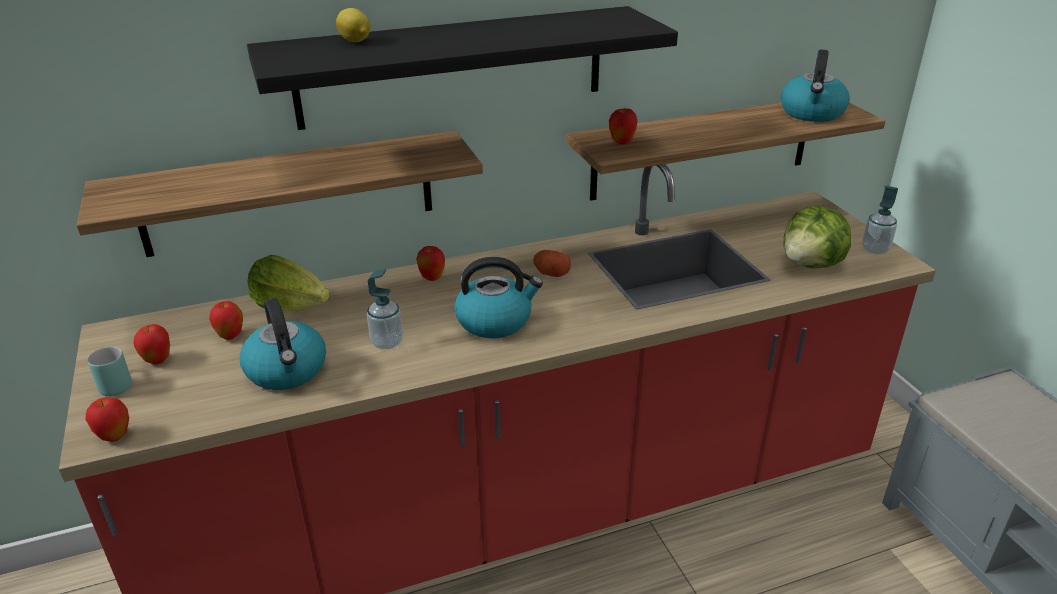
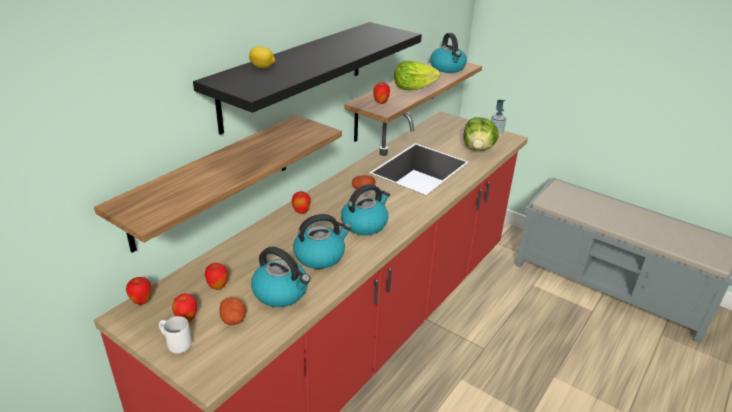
camera: 35 degrees left, 0 degrees up
apple [85,397,129,442] -> apple moved to [126,277,151,305]
turquoise mug [87,347,132,396] -> white mug [159,316,192,354]
lettuce [248,255,329,311] -> lettuce moved to [394,61,440,90]
soap dispenser [367,269,403,349] -> kettle [293,214,351,269]
none -> potato [219,297,247,325]

